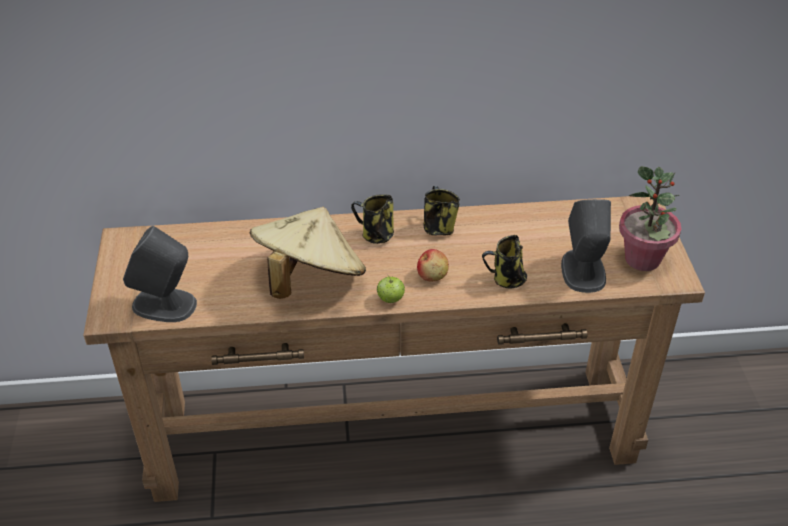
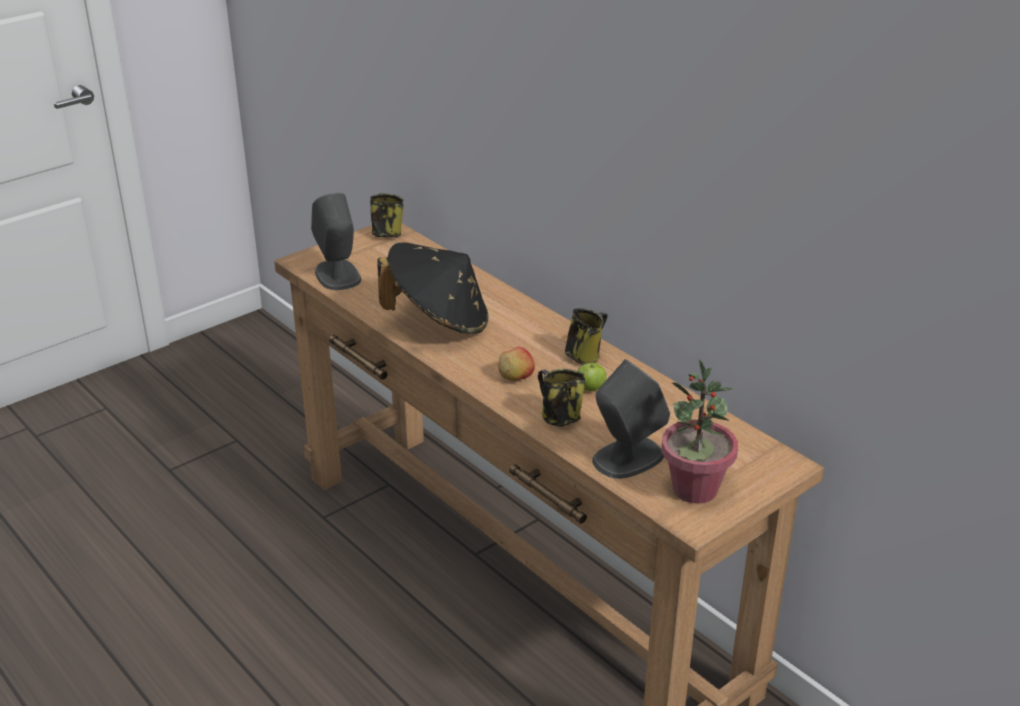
camera: 55 degrees right, 10 degrees down
beige hat [250,207,366,299] -> black hat [377,242,489,334]
mug [351,194,394,244] -> mug moved to [370,193,404,237]
apple [377,277,405,303] -> apple moved to [577,358,607,391]

